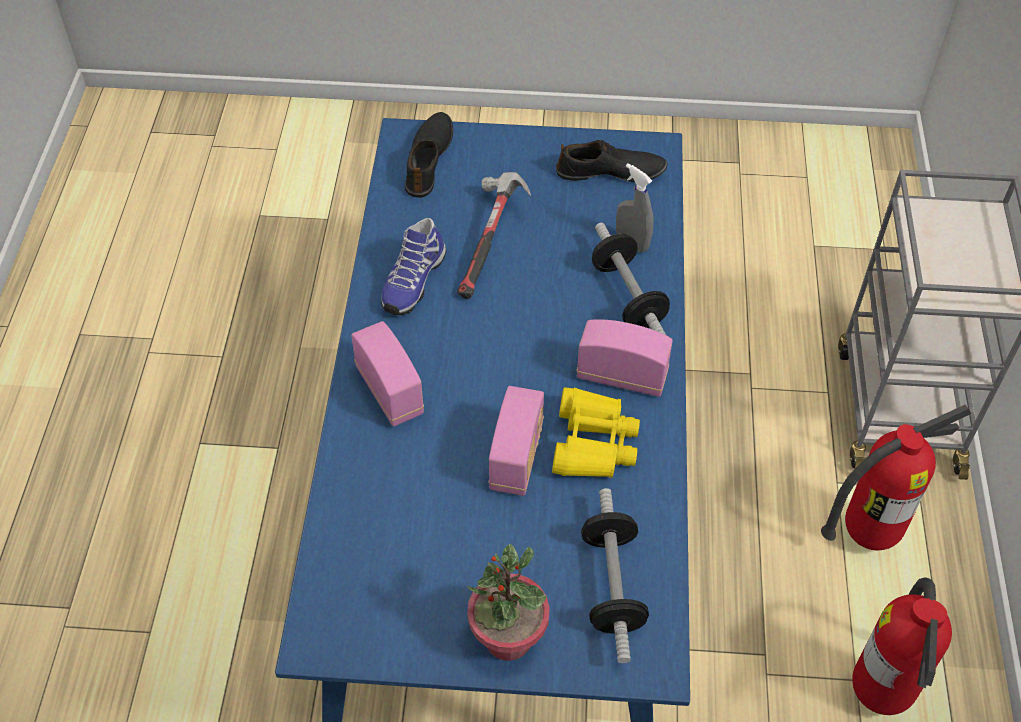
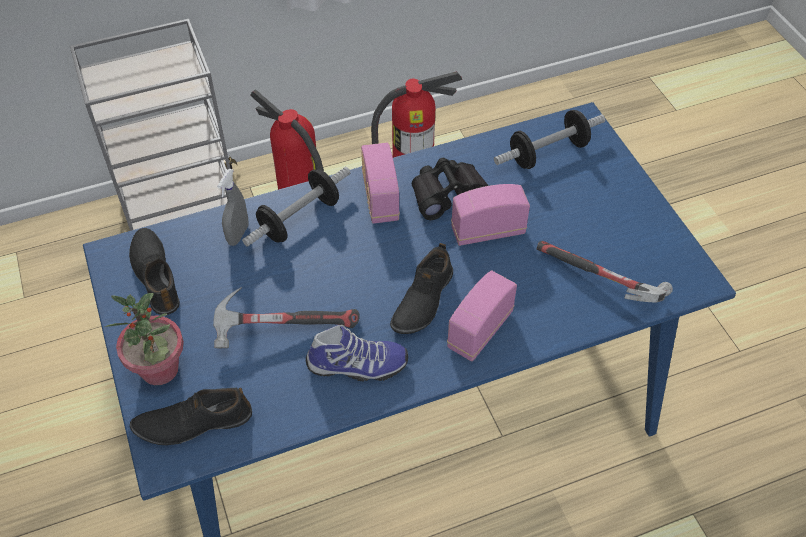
camera: 115 degrees left, 0 degrees up
potted plant [467,544,550,661] -> potted plant moved to [105,293,184,385]
yellow binoculars [552,387,640,478] -> black binoculars [412,158,489,220]
none -> black shoe [390,243,453,334]
none -> hammer [537,241,673,302]

